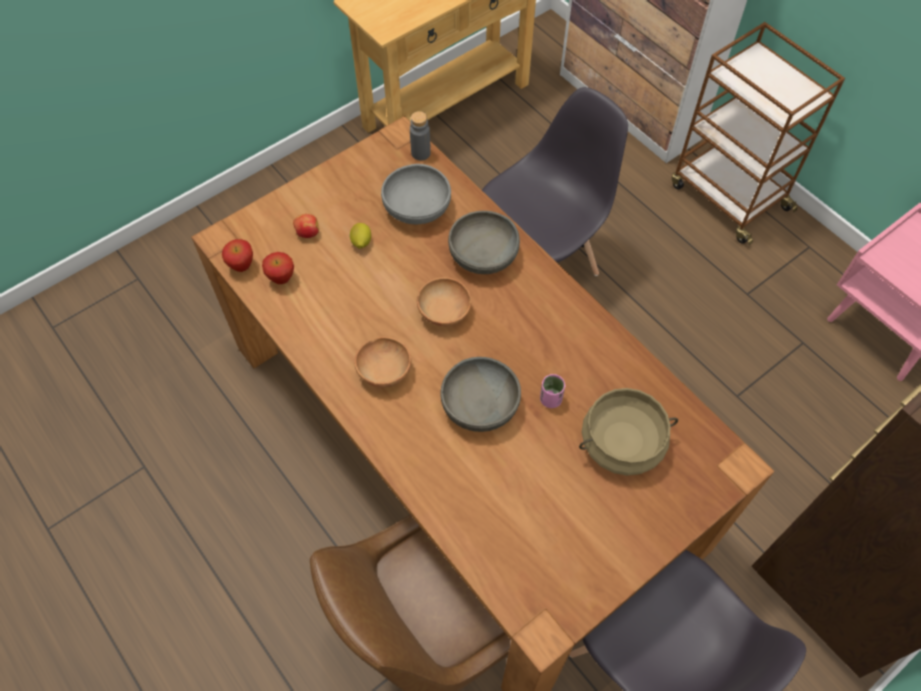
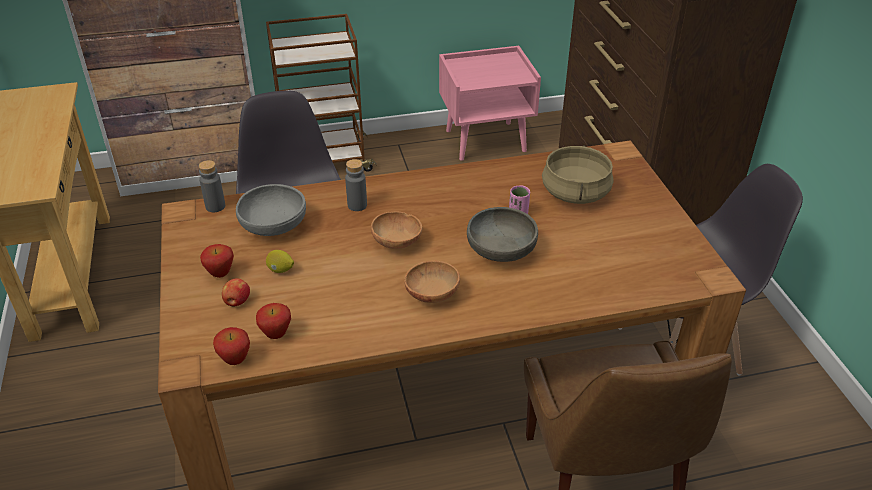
camera: 65 degrees left, 20 degrees down
grey bowl [448,211,520,274] -> grey bottle [345,159,367,211]
none -> apple [200,244,234,278]

